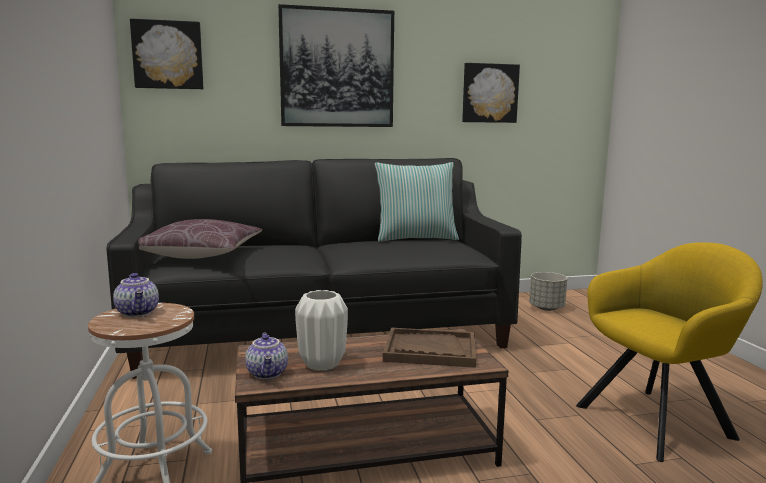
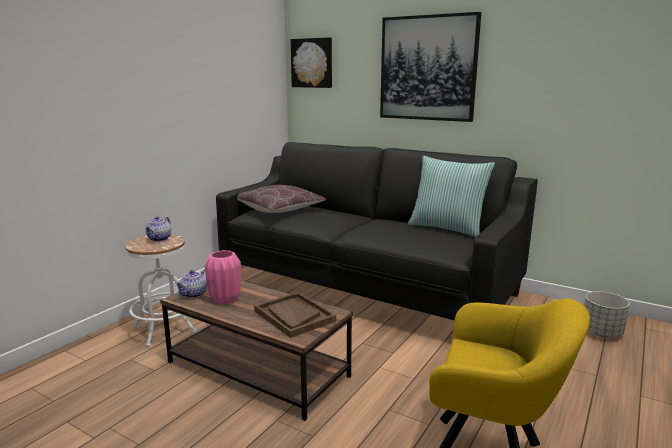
camera: 45 degrees right, 5 degrees up
white vase [295,290,348,371] -> pink vase [205,250,241,305]
picture [462,63,520,123] -> none

